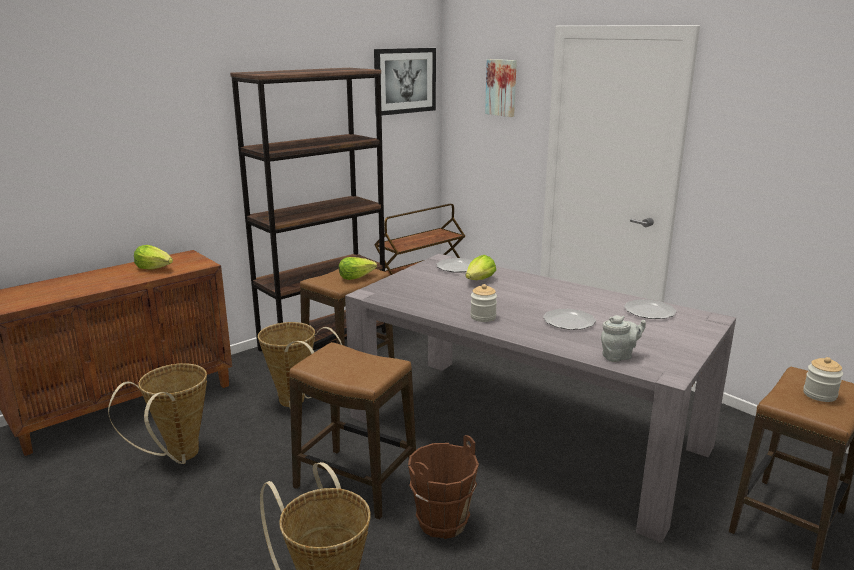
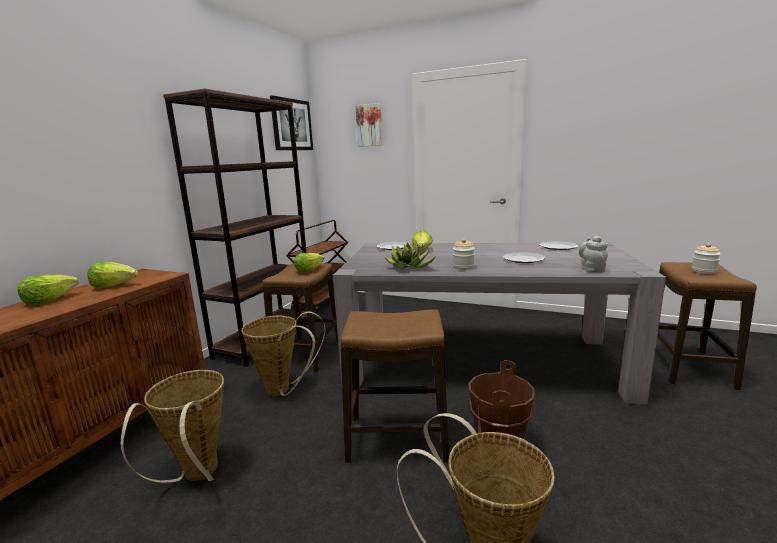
camera: 25 degrees left, 5 degrees down
grey teapot [601,315,646,362] -> grey teapot turned 45 degrees counterclockwise [579,236,608,272]
none -> lettuce [17,275,79,305]
none -> potted plant [384,242,436,269]

